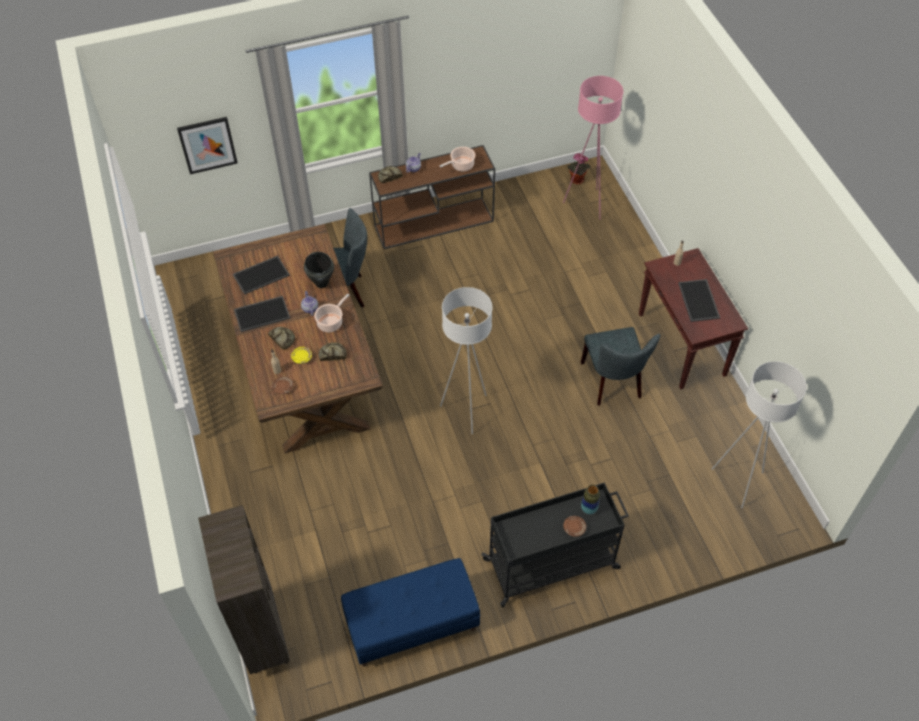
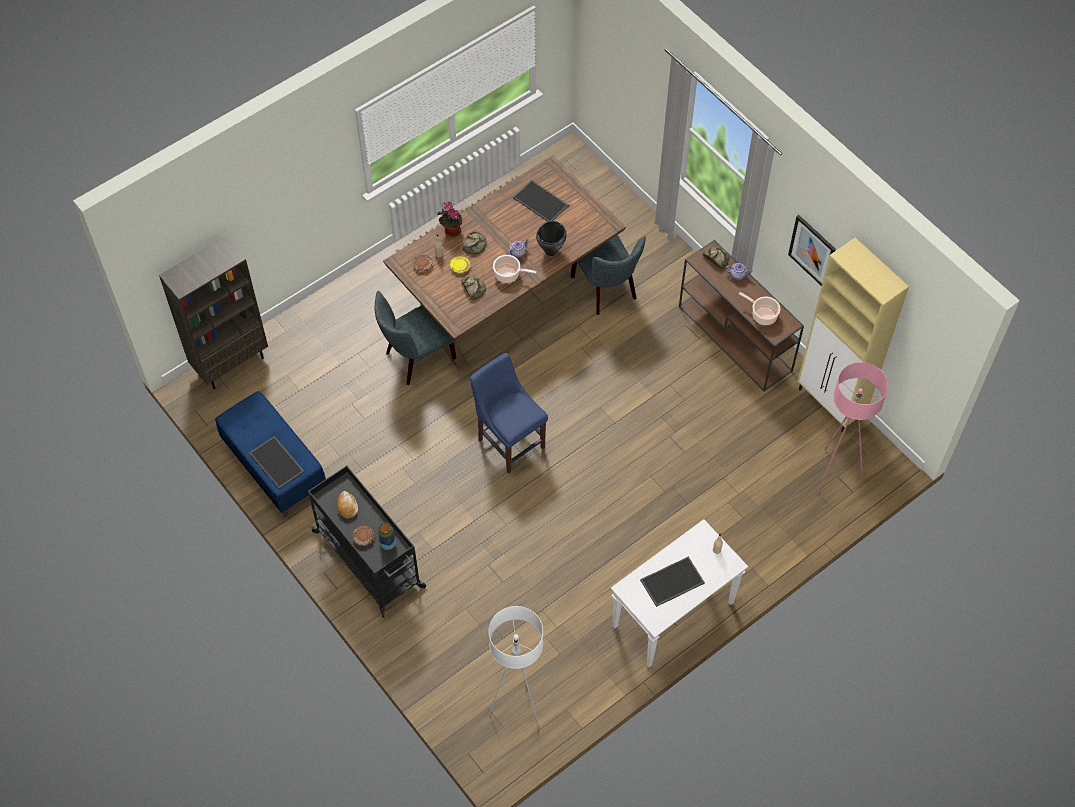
camera: 70 degrees right, 5 degrees up
picture [177,117,238,174] -> picture moved to [788,215,836,286]
tray [234,296,290,332] -> tray moved to [249,436,304,489]
white floor lamp [440,287,493,434] -> blue chair [470,353,548,473]
potted plant [567,153,591,184] -> potted plant moved to [437,201,462,237]
grey chair [581,327,661,406] -> grey chair moved to [375,291,457,385]
brown console table [639,248,748,389] -> white console table [611,519,748,667]
none -> bread [337,491,358,519]
none -> beige cabinet [797,238,909,433]

